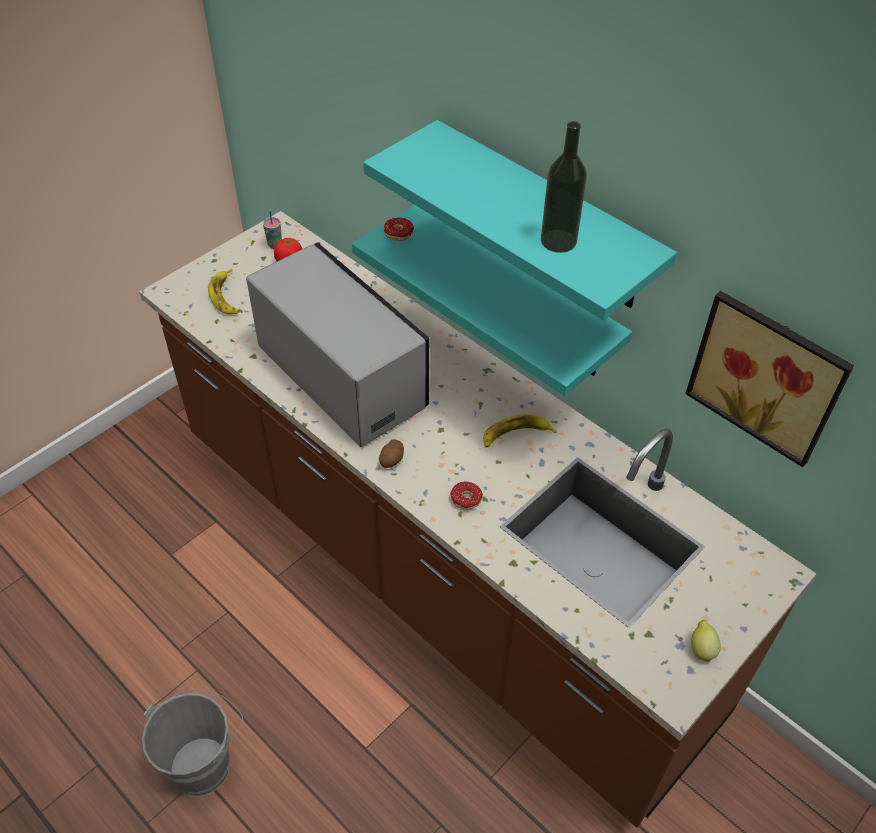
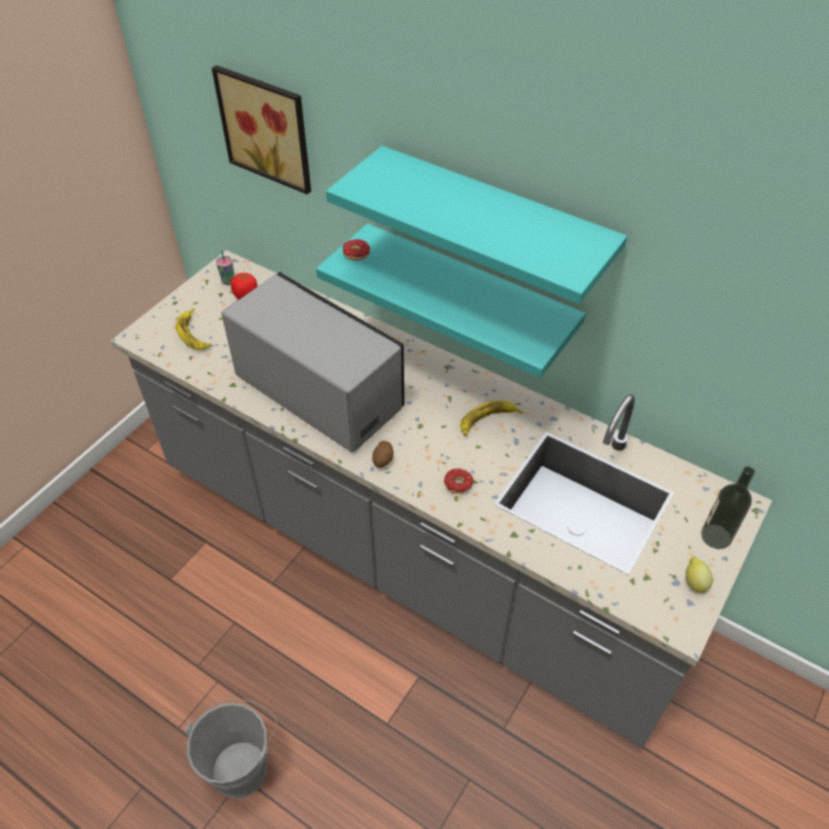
camera: 10 degrees left, 0 degrees up
brown counter [139,211,816,828] -> grey counter [111,250,772,748]
bottle [541,121,587,253] -> bottle moved to [701,466,755,549]
picture [685,291,854,467] -> picture moved to [212,65,311,194]

